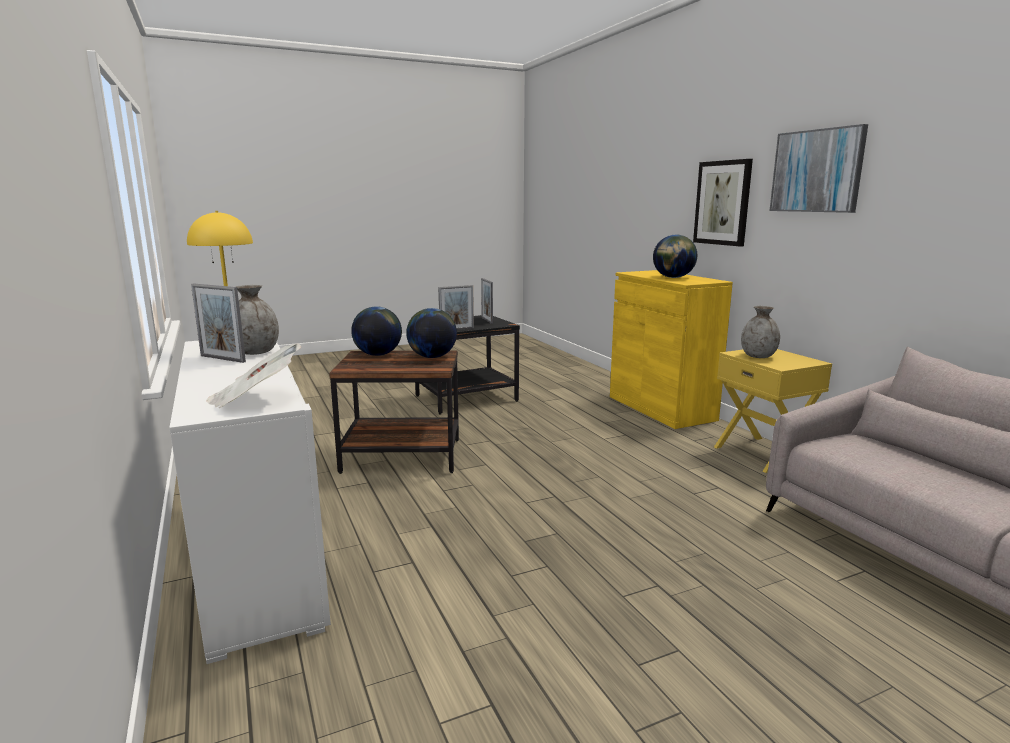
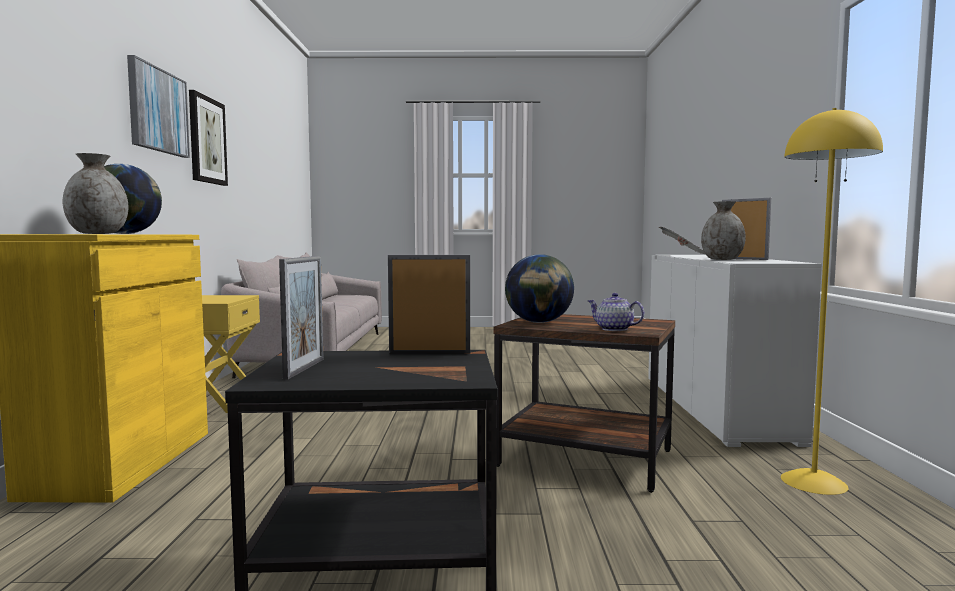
camera: 155 degrees left, 10 degrees down
globe [351,306,402,356] -> teapot [588,293,645,331]
picture [693,159,753,247] -> picture moved to [189,90,228,186]
grey vase [741,306,780,358] -> grey vase moved to [63,153,128,234]

